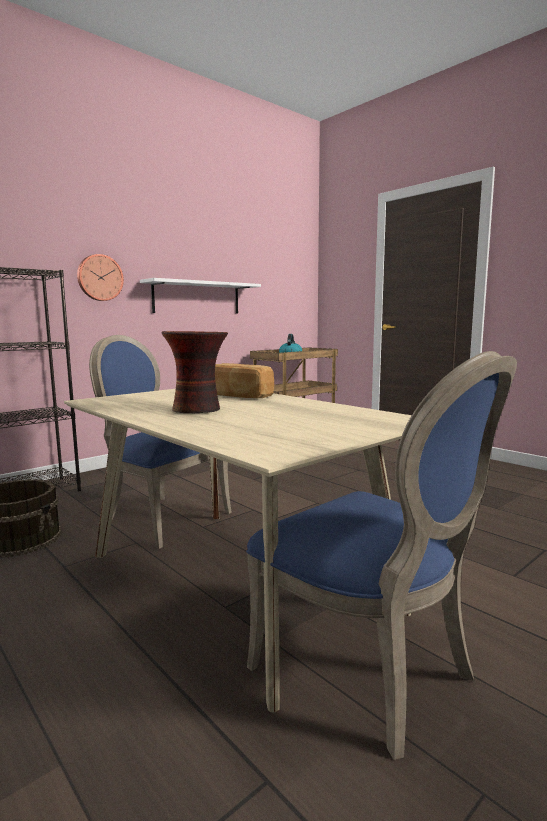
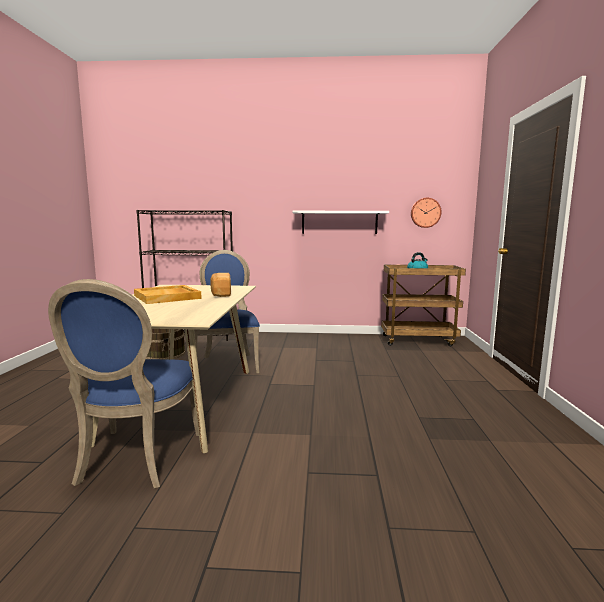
camera: 45 degrees right, 0 degrees up
wall clock [77,254,124,301] -> wall clock moved to [411,198,441,228]
vase [162,331,228,413] -> beige tray [134,285,202,304]

